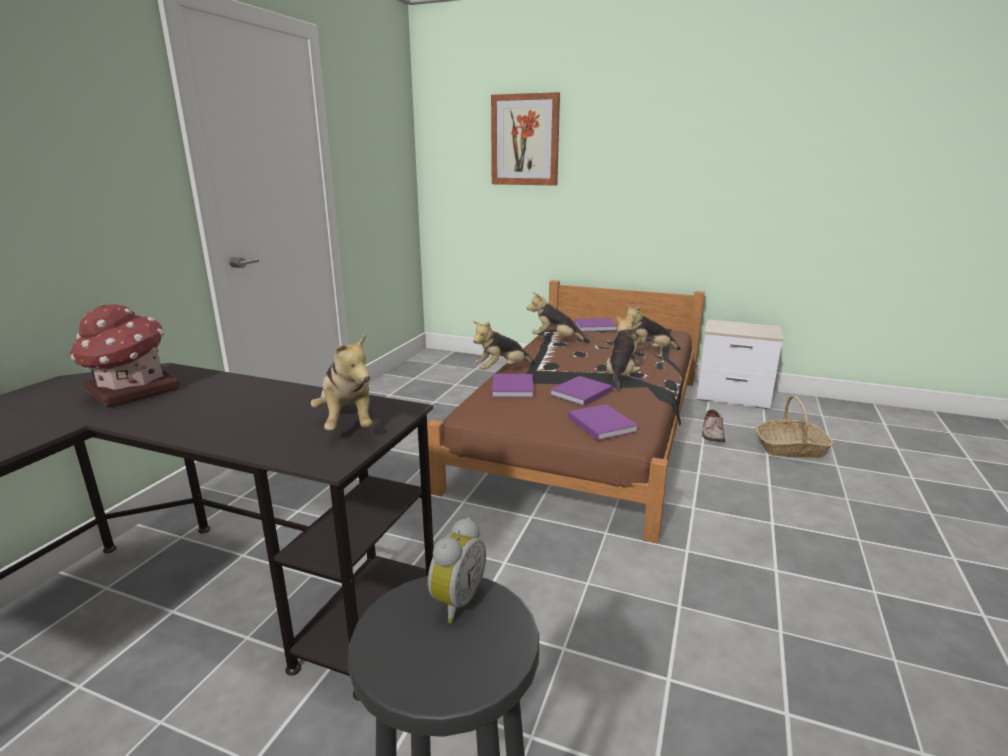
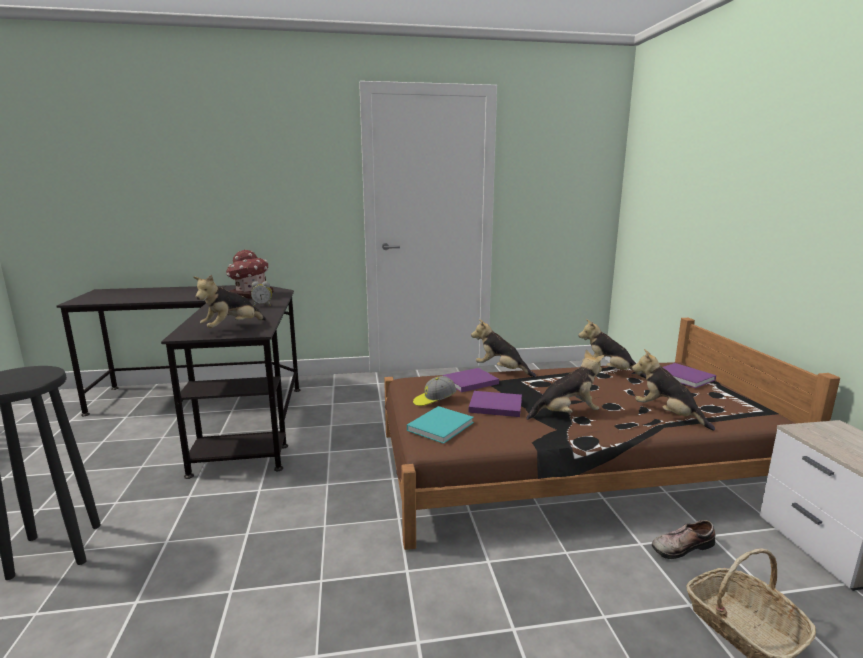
camera: 60 degrees right, 5 degrees down
alarm clock [428,517,486,623] -> alarm clock moved to [251,281,272,306]
picture [491,92,560,186] -> none
plush toy [527,292,590,343] -> plush toy turned 45 degrees counterclockwise [578,319,646,378]
purple book [568,404,639,441] -> turquoise book [407,406,474,444]
none -> cap [413,376,456,406]

